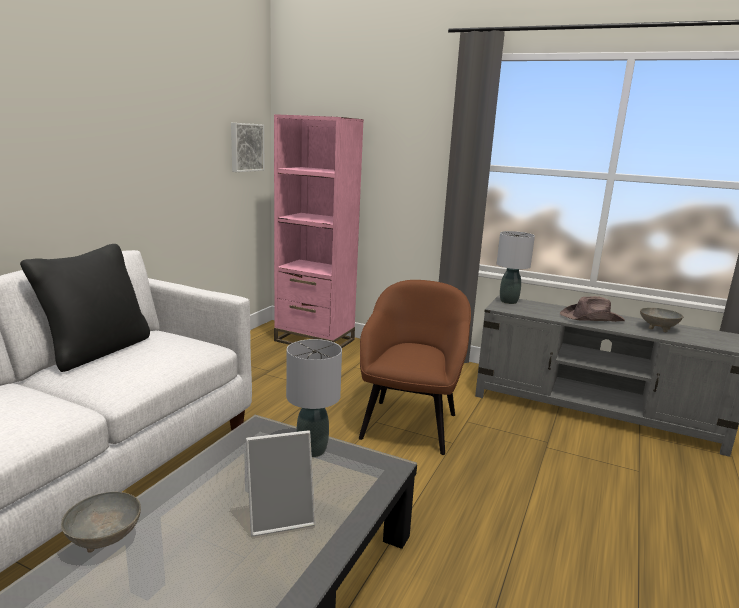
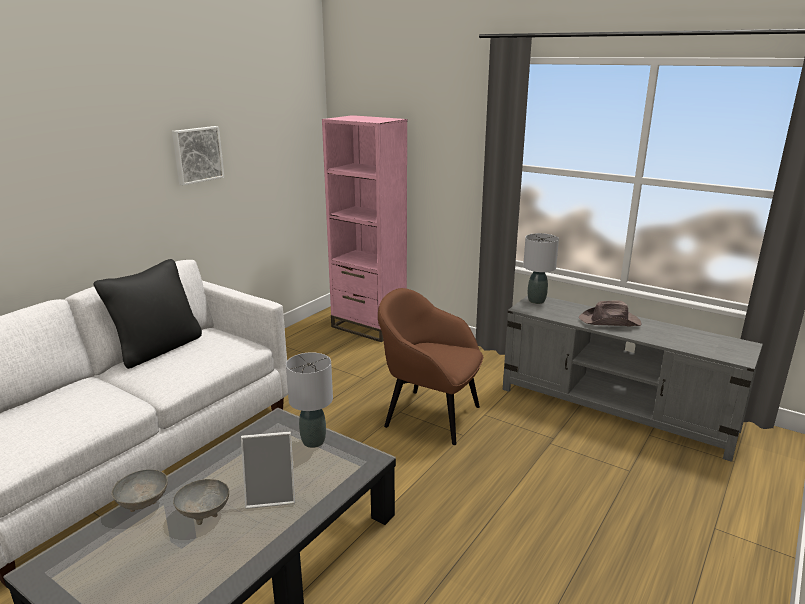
camera: 10 degrees right, 5 degrees up
picture [231,123,264,172] -> picture moved to [172,126,224,185]
brown armchair [359,280,471,455] -> brown armchair turned 90 degrees counterclockwise [378,288,483,445]
grey bowl [640,308,684,332] -> grey bowl moved to [173,479,229,525]

